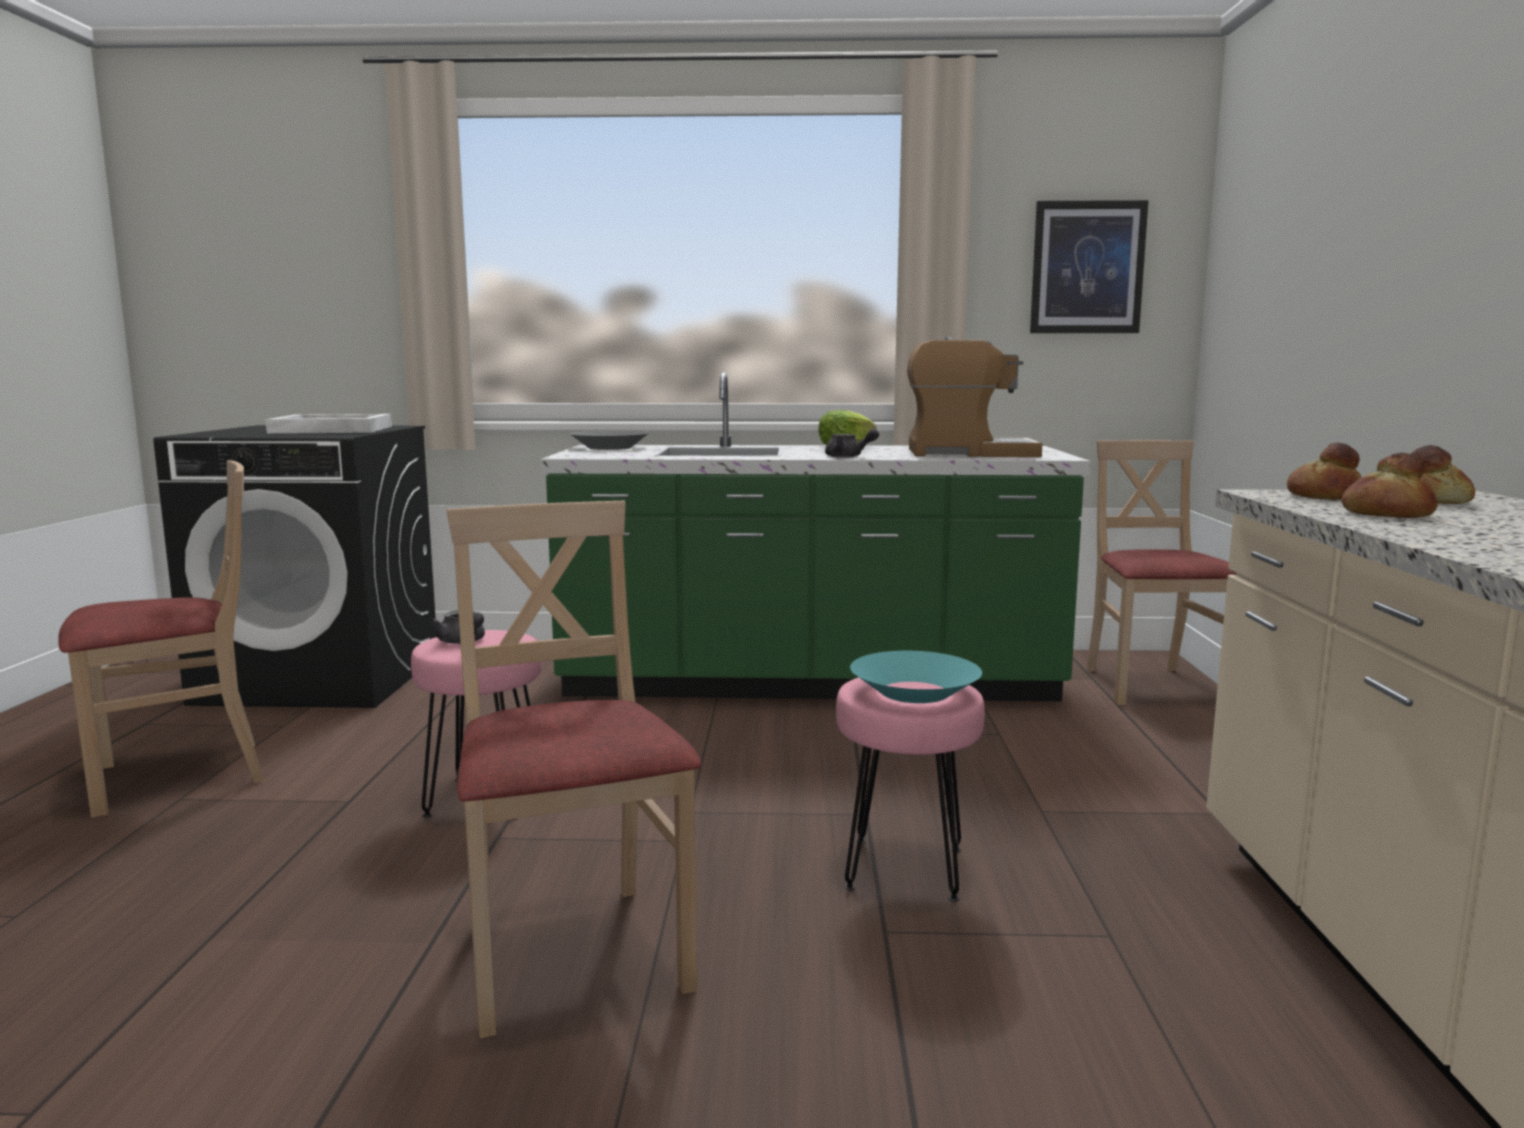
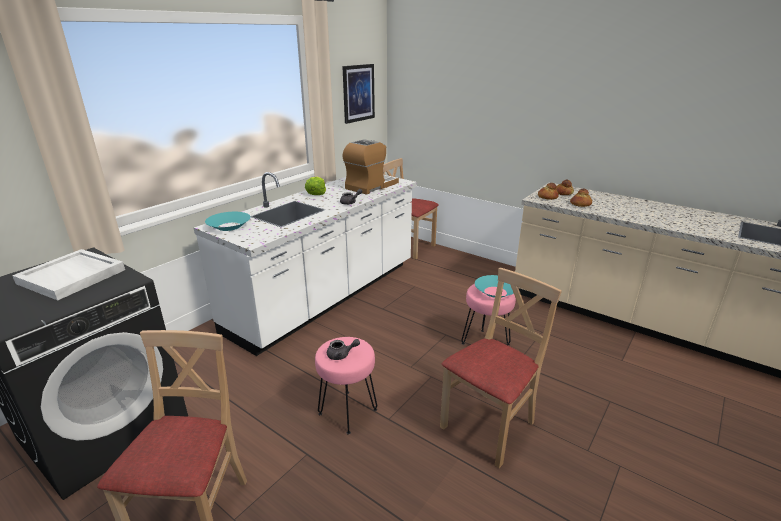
camera: 55 degrees left, 15 degrees up
beige chair [446,501,702,1038] -> beige chair turned 120 degrees clockwise [440,267,562,468]
green counter [540,372,1090,701] -> white counter [194,172,416,356]
grey bowl [570,431,649,450] -> turquoise bowl [205,212,250,231]

